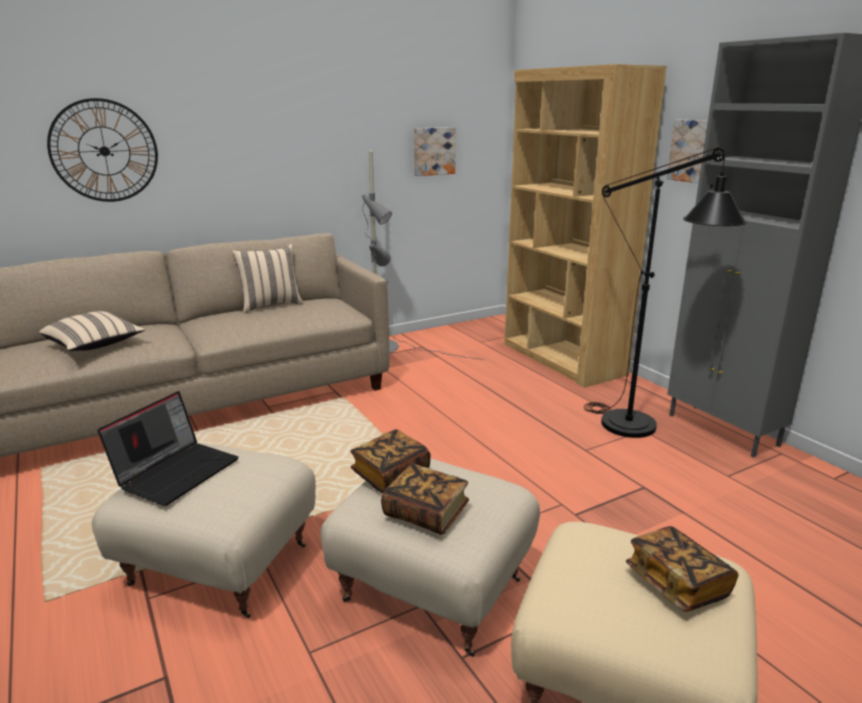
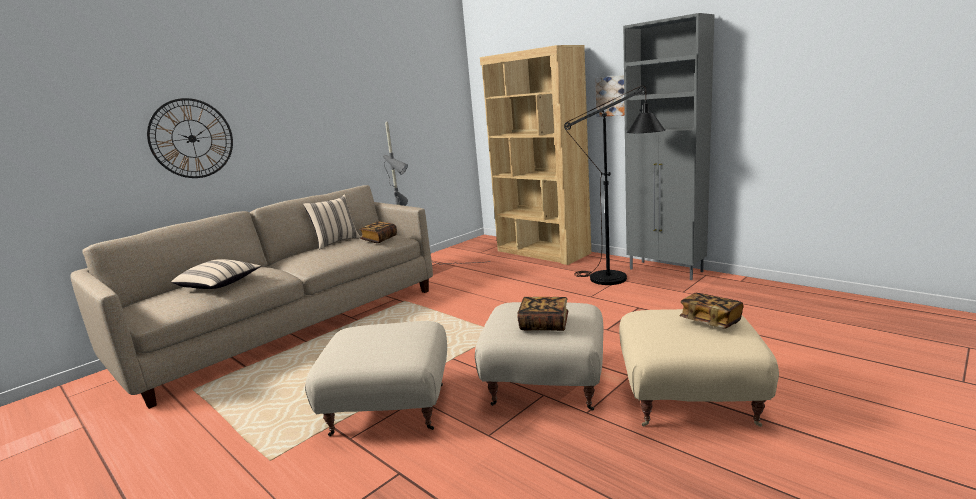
camera: 15 degrees left, 5 degrees down
laptop [97,391,239,506] -> none
book [350,429,431,493] -> book moved to [359,222,397,243]
picture [414,127,456,176] -> none

